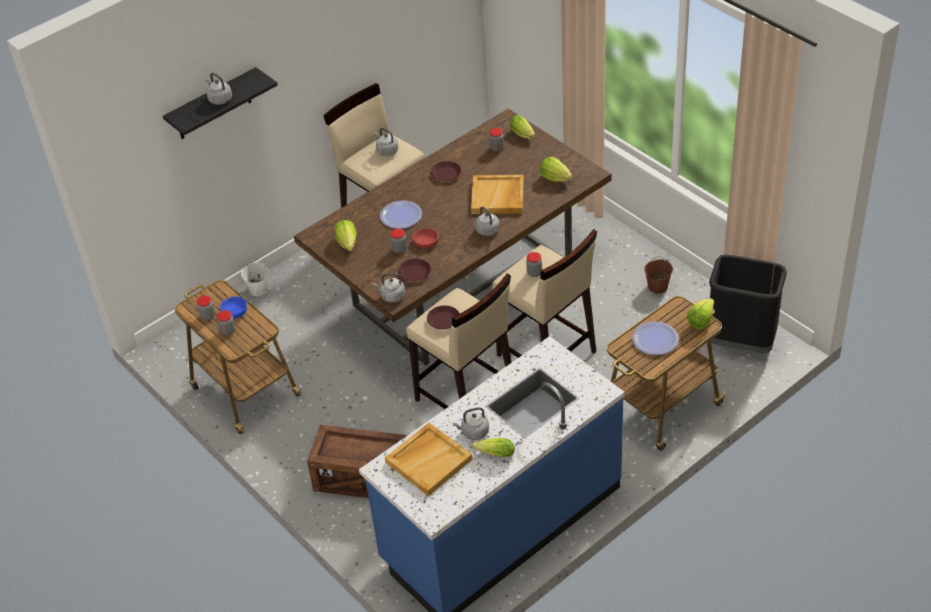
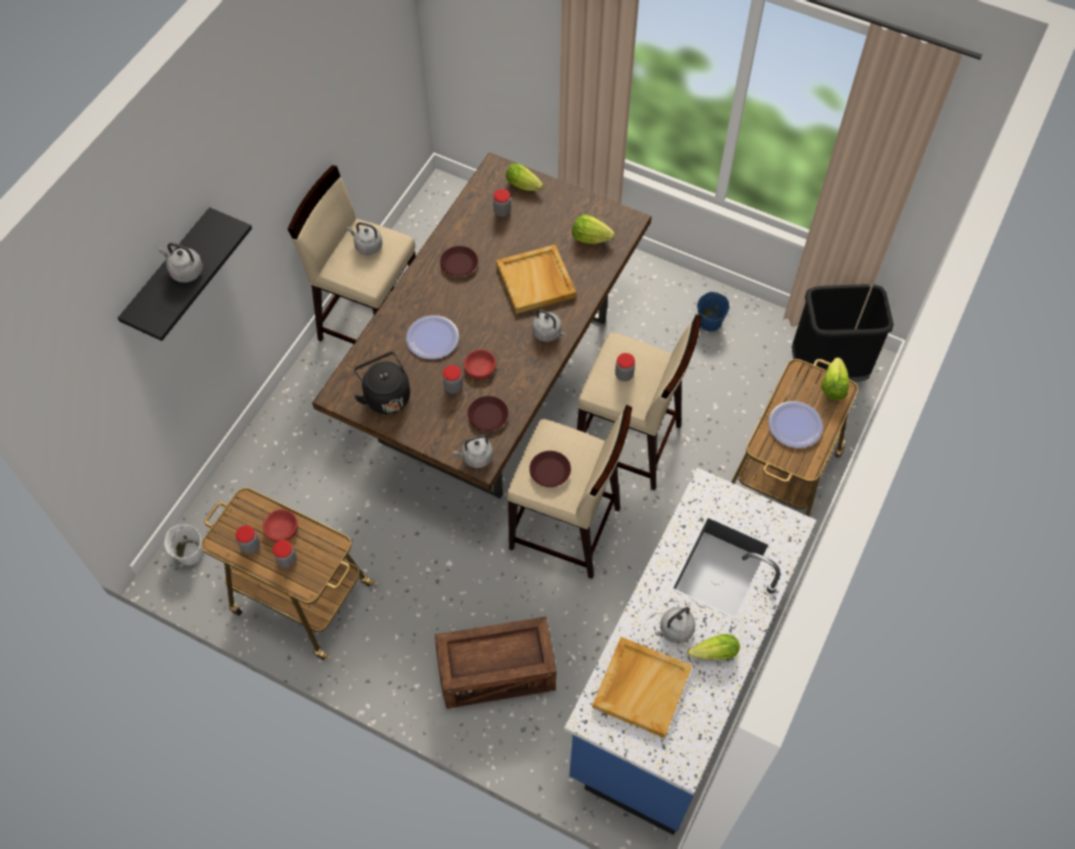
camera: 25 degrees left, 15 degrees up
blue bowl [220,296,247,319] -> red bowl [263,509,298,542]
white bucket [241,260,268,296] -> white bucket moved to [164,524,203,565]
lettuce [335,220,357,251] -> black kettle [354,352,410,414]
brown bucket [644,257,673,294] -> blue bucket [697,292,730,331]

